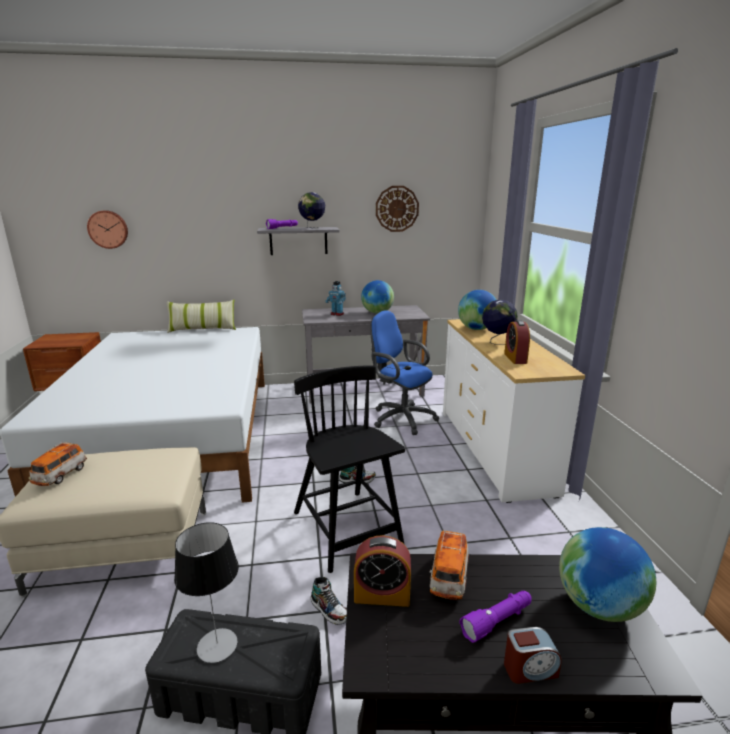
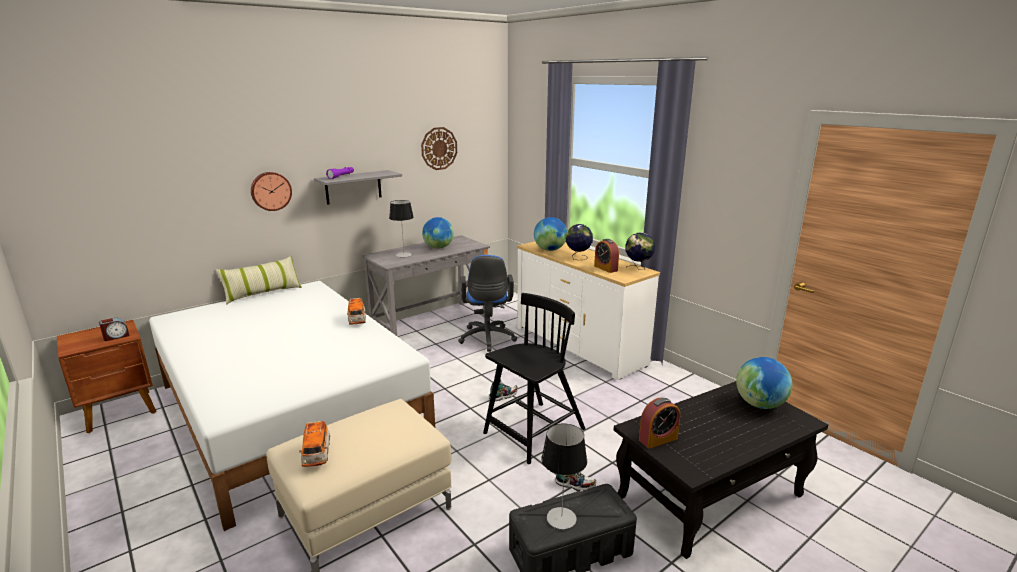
camera: 30 degrees left, 0 degrees up
wall clock [87,210,128,249] -> wall clock moved to [251,172,292,211]
black chair [294,365,405,573] -> black chair turned 105 degrees clockwise [483,293,585,464]
globe [298,192,325,229] -> globe moved to [625,233,655,270]
toy robot [325,281,346,316] -> table lamp [389,200,414,257]
blue office chair [370,310,439,435] -> blue office chair turned 105 degrees counterclockwise [458,255,517,352]
toy car [430,530,469,600] -> toy car moved to [347,298,366,325]
purple flashlight [459,591,532,643] -> none
alarm clock [504,627,562,684] -> alarm clock moved to [99,318,130,341]

